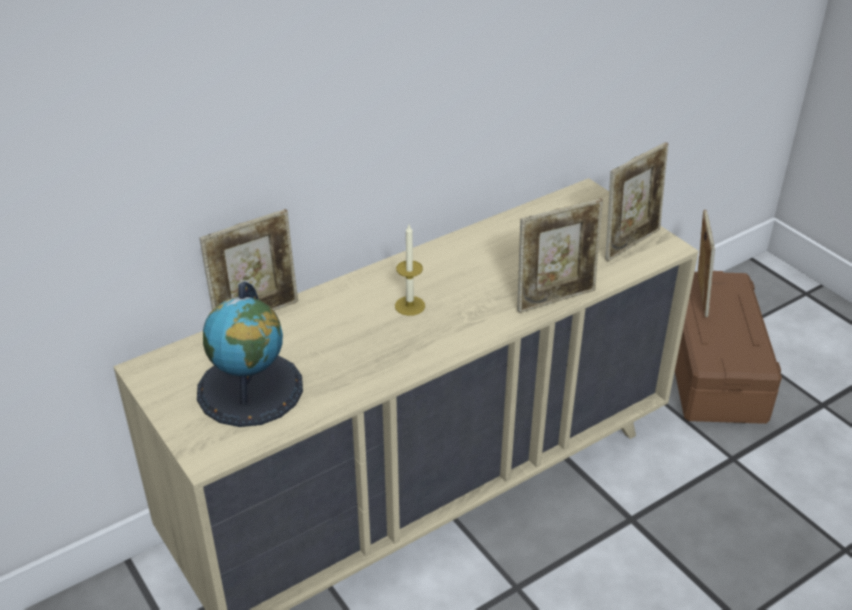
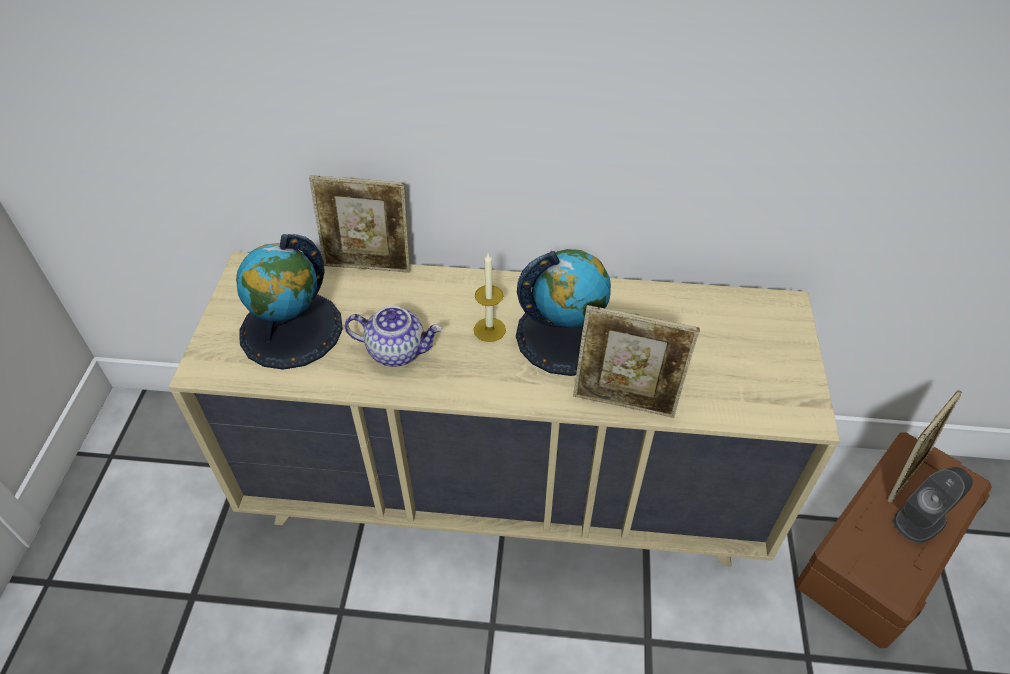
camera: 40 degrees right, 10 degrees up
picture frame [605,142,668,261] -> none
none -> teapot [345,306,442,367]
none -> globe [516,249,611,376]
none -> grey speaker [893,467,973,543]

